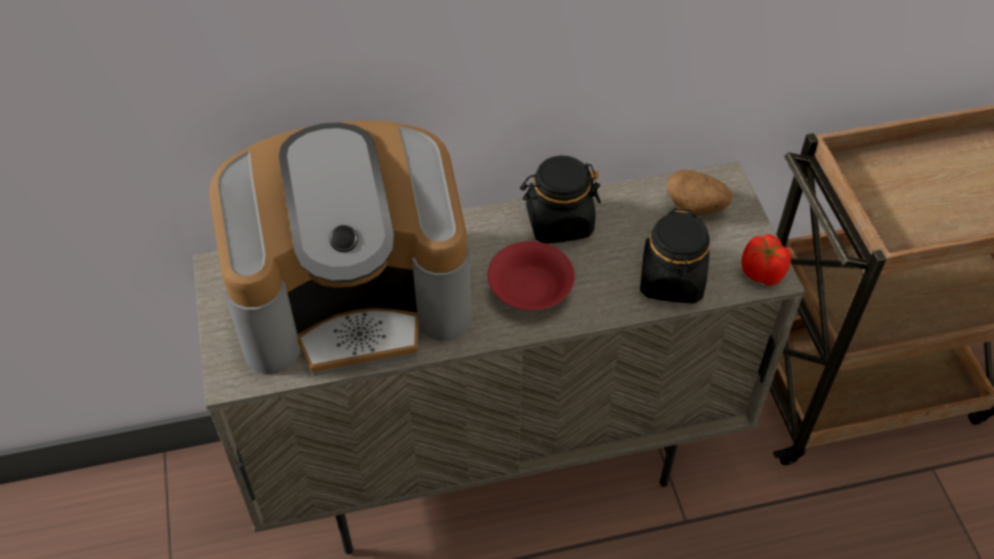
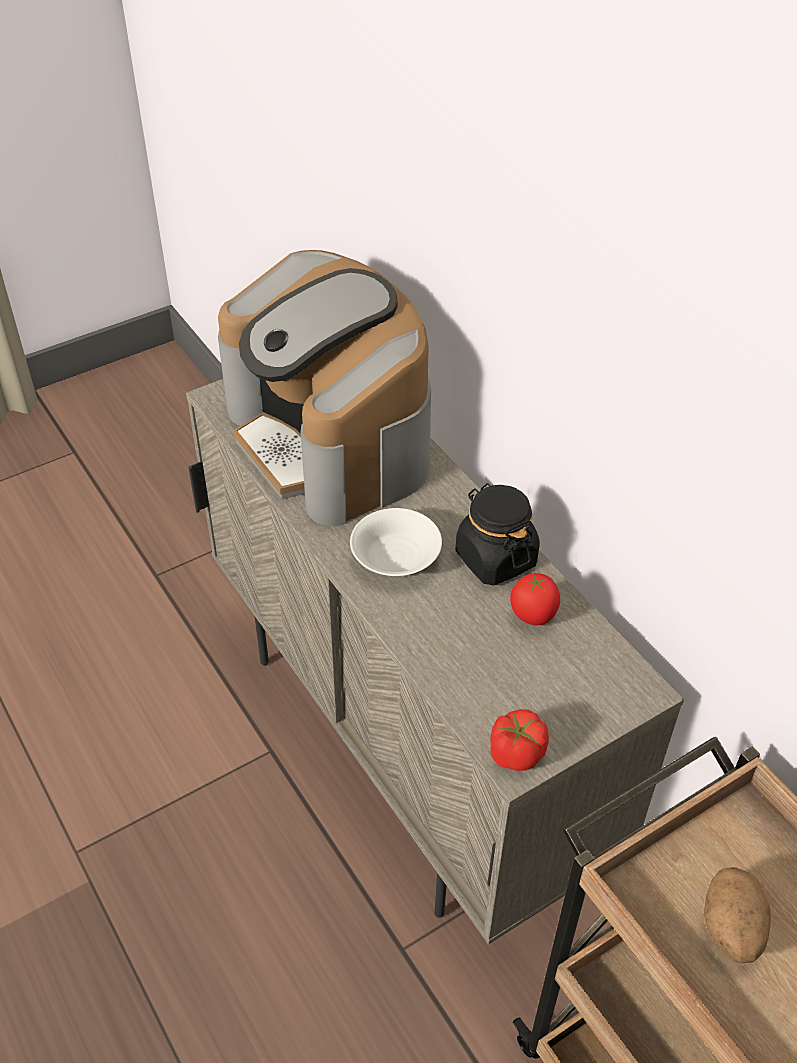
camera: 70 degrees right, 5 degrees down
red bowl [488,241,575,310] -> white bowl [350,508,442,576]
black jar [640,208,710,304] -> none
potato [667,170,732,214] -> potato moved to [704,867,771,963]
none -> tomato [510,573,560,625]

